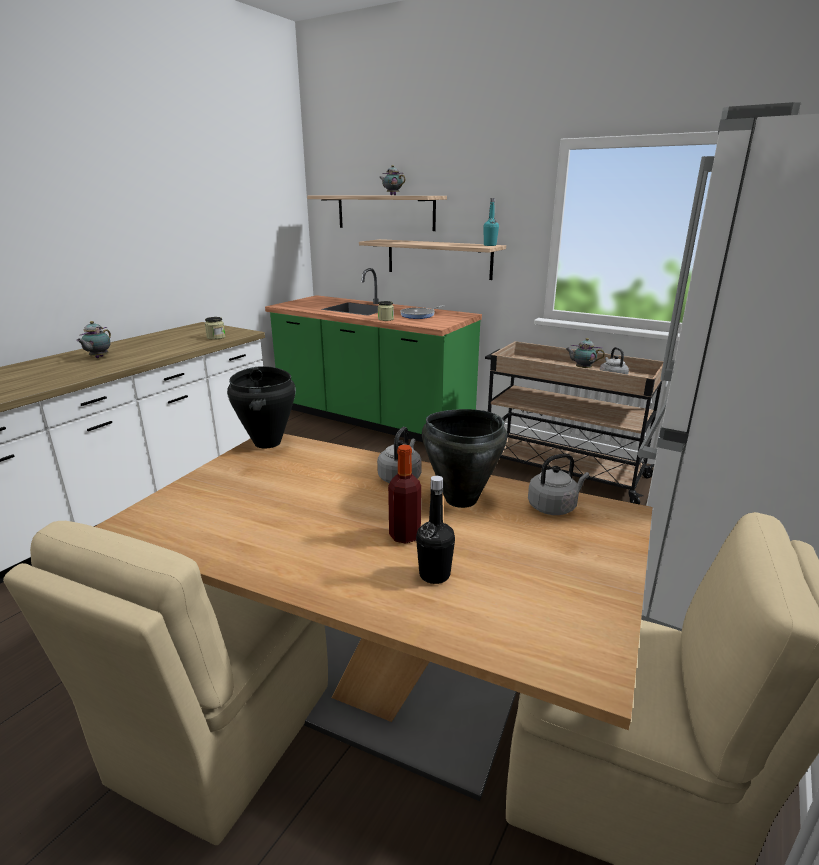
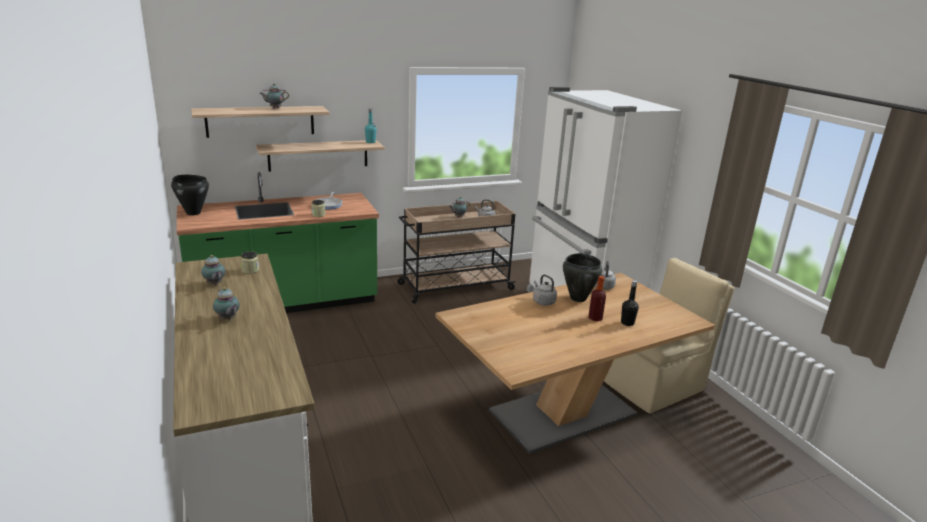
camera: 55 degrees left, 0 degrees up
beige chair [3,521,328,845] -> none
black cooking pot [227,366,296,448] -> black cooking pot moved to [171,175,209,215]
none -> teapot [201,255,225,285]

